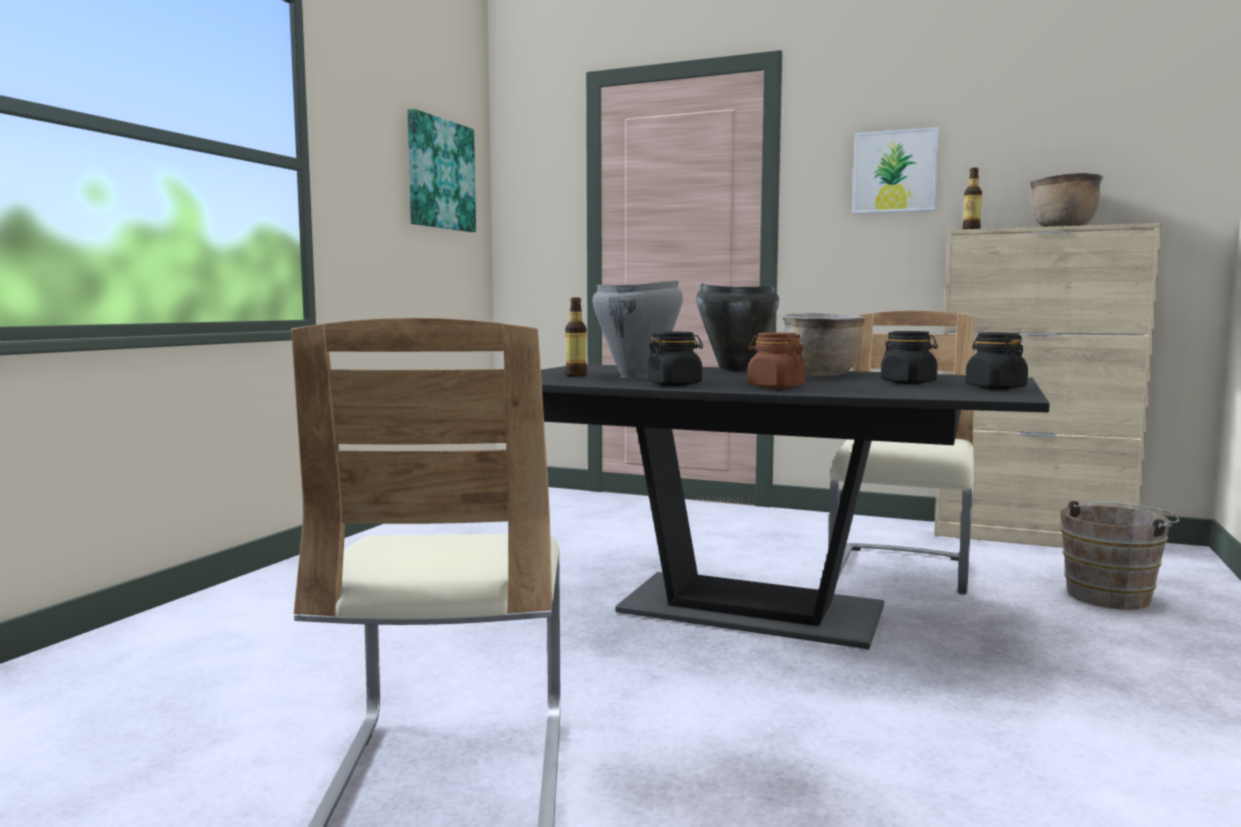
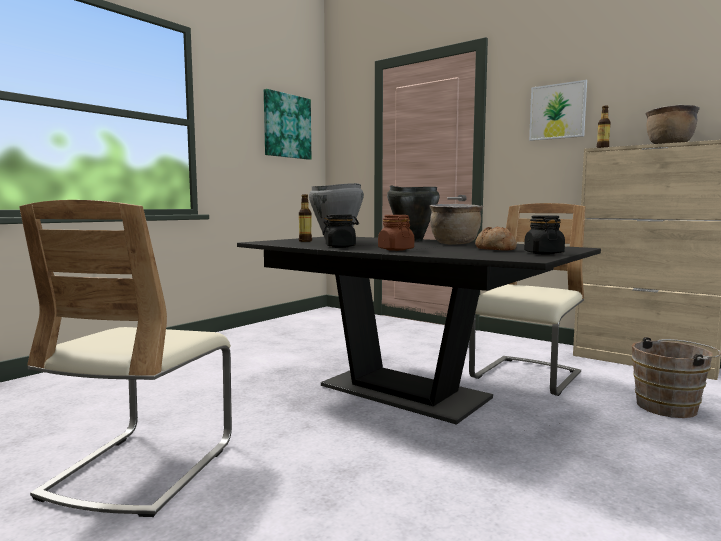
camera: 15 degrees right, 0 degrees up
black jar [881,331,938,384] -> bread [475,227,517,250]

